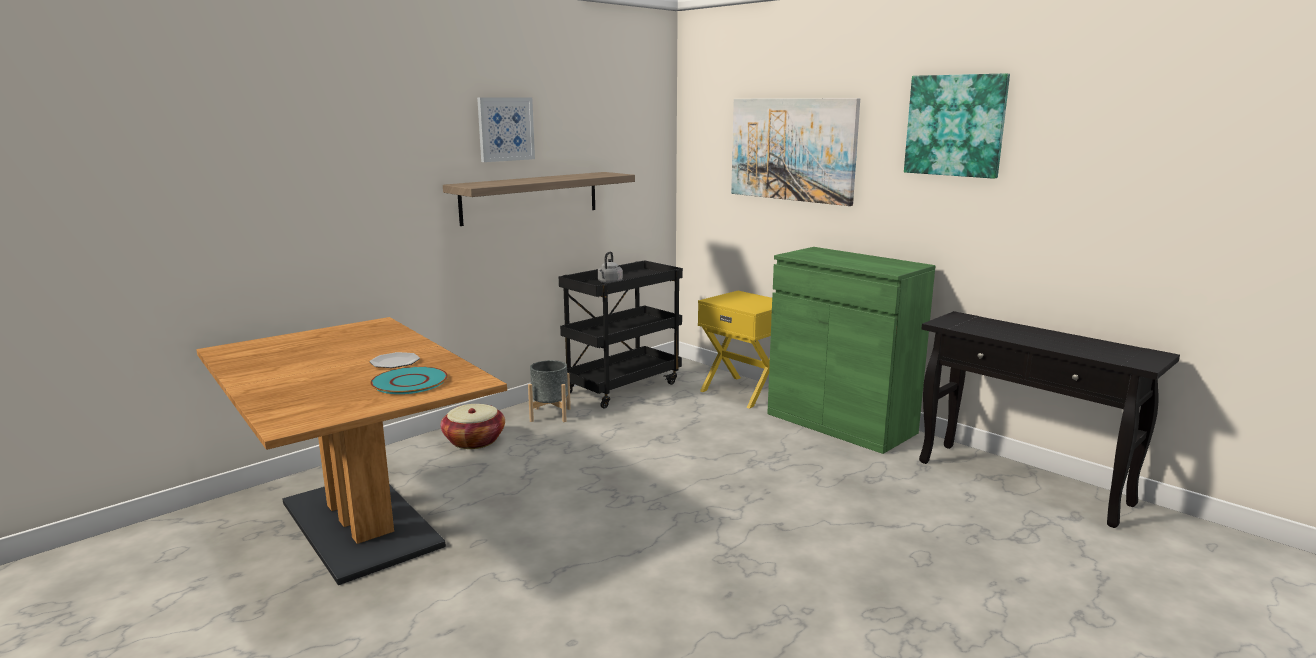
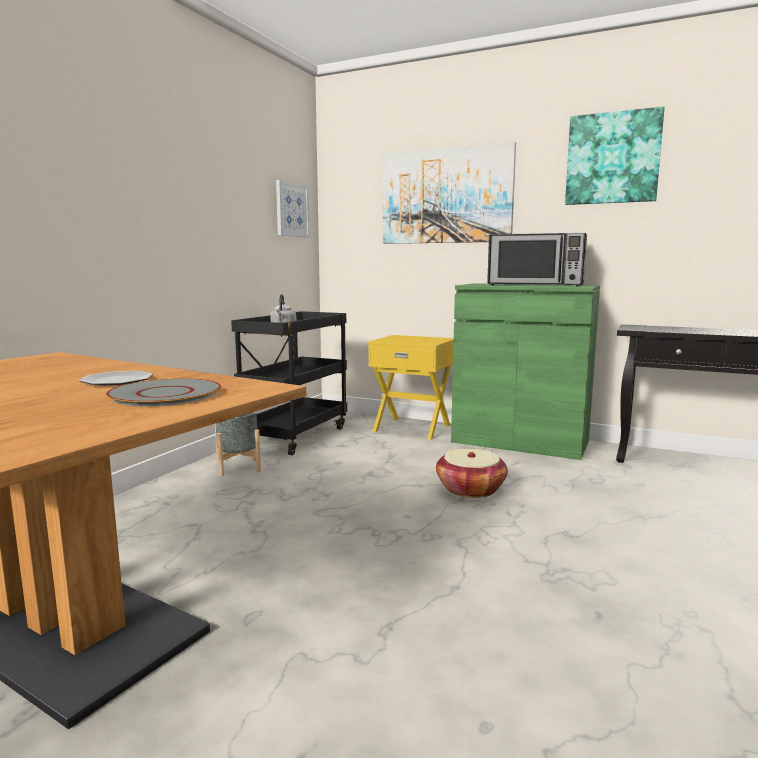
camera: 20 degrees left, 5 degrees down
turquoise plate [370,366,448,394] -> grey plate [106,378,221,406]
basket [440,404,505,449] -> basket moved to [436,449,508,498]
shelf [443,172,635,226] -> none
picture [477,97,535,162] -> picture moved to [276,180,310,237]
none -> microwave [487,233,587,286]

